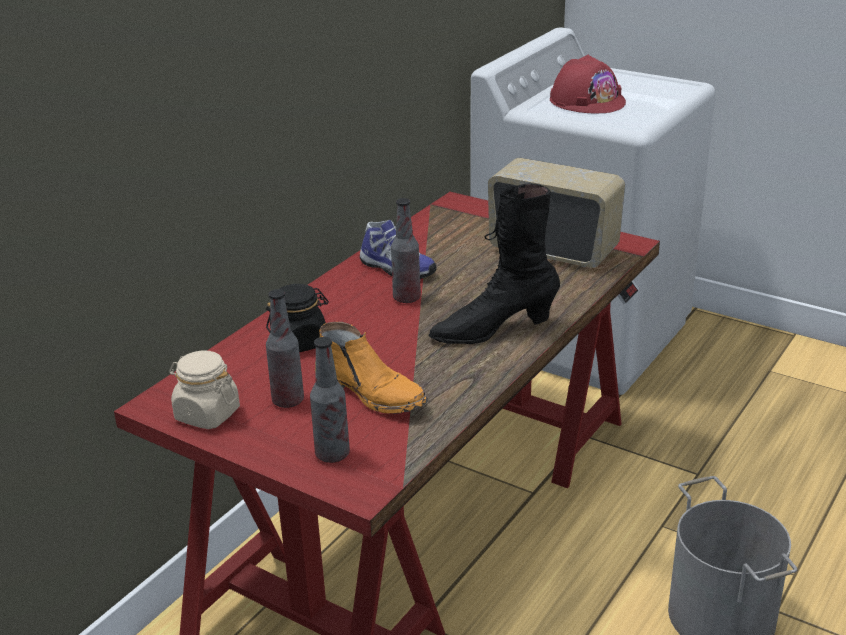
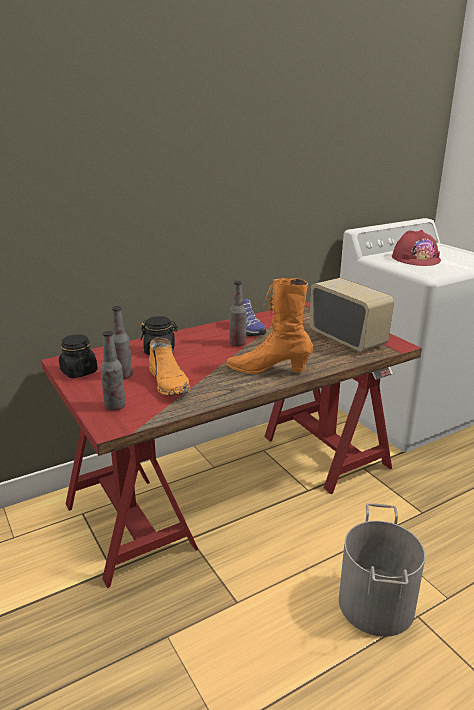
camera: 25 degrees right, 5 degrees down
beige jar [169,350,240,429] -> black jar [59,334,98,378]
black boot [428,184,560,344] -> orange boot [226,278,313,374]

